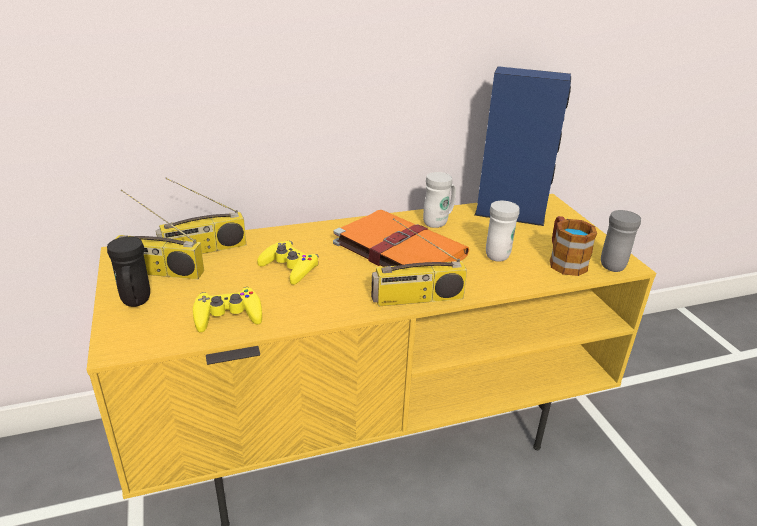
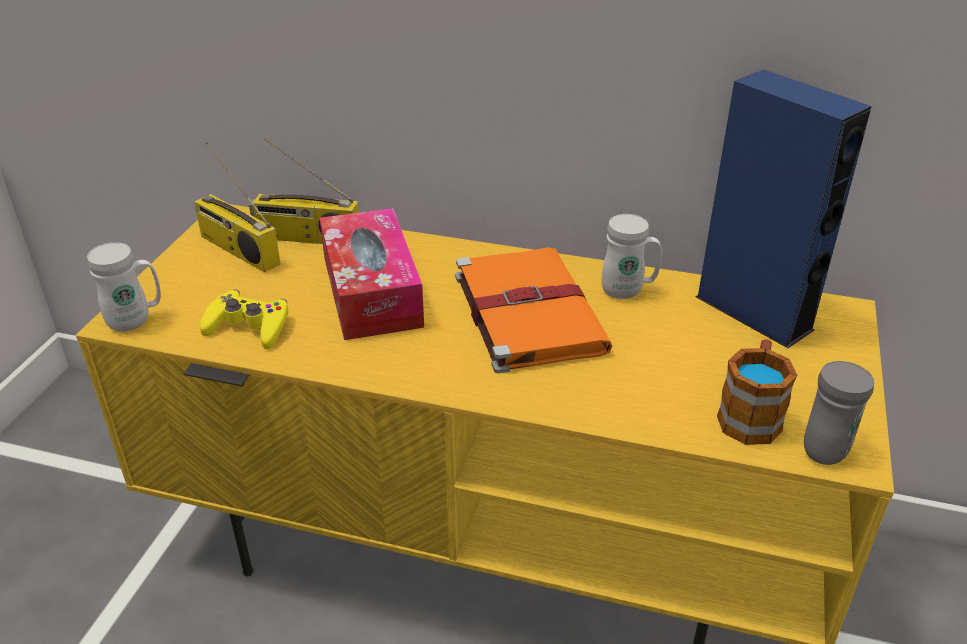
camera: 35 degrees right, 5 degrees up
black mug [107,236,150,307] -> none
yellow game controller [257,241,319,285] -> tissue box [320,208,424,340]
radio [371,218,467,306] -> none
white mug [486,201,520,262] -> white mug moved to [87,242,161,331]

